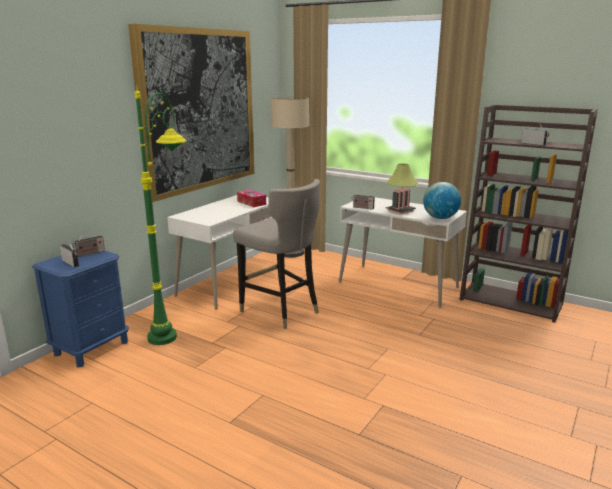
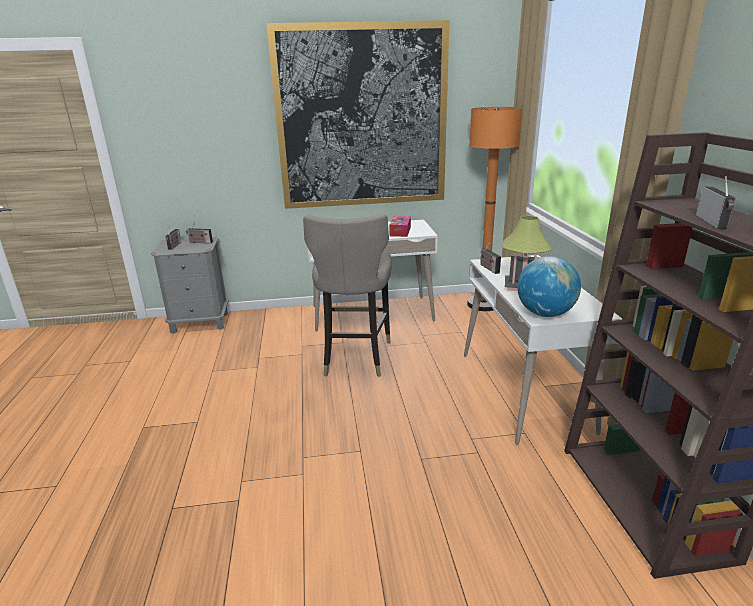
camera: 50 degrees right, 5 degrees up
blue nightstand [32,251,129,367] -> grey nightstand [151,237,228,334]
green floor lamp [135,85,187,345] -> none
beige floor lamp [270,97,309,257] -> orange floor lamp [467,107,522,311]

